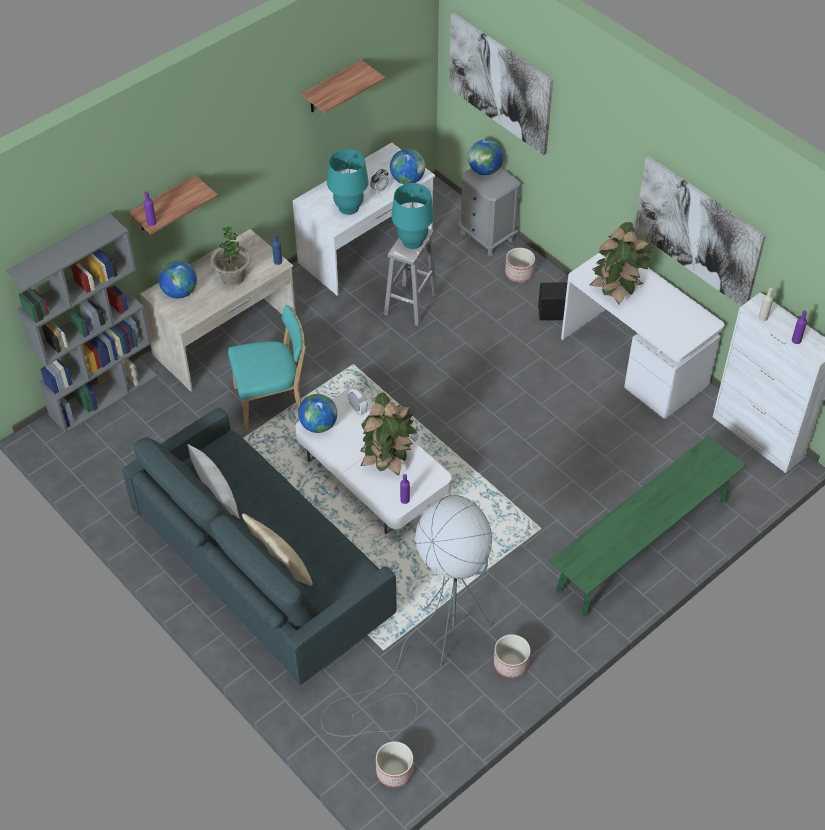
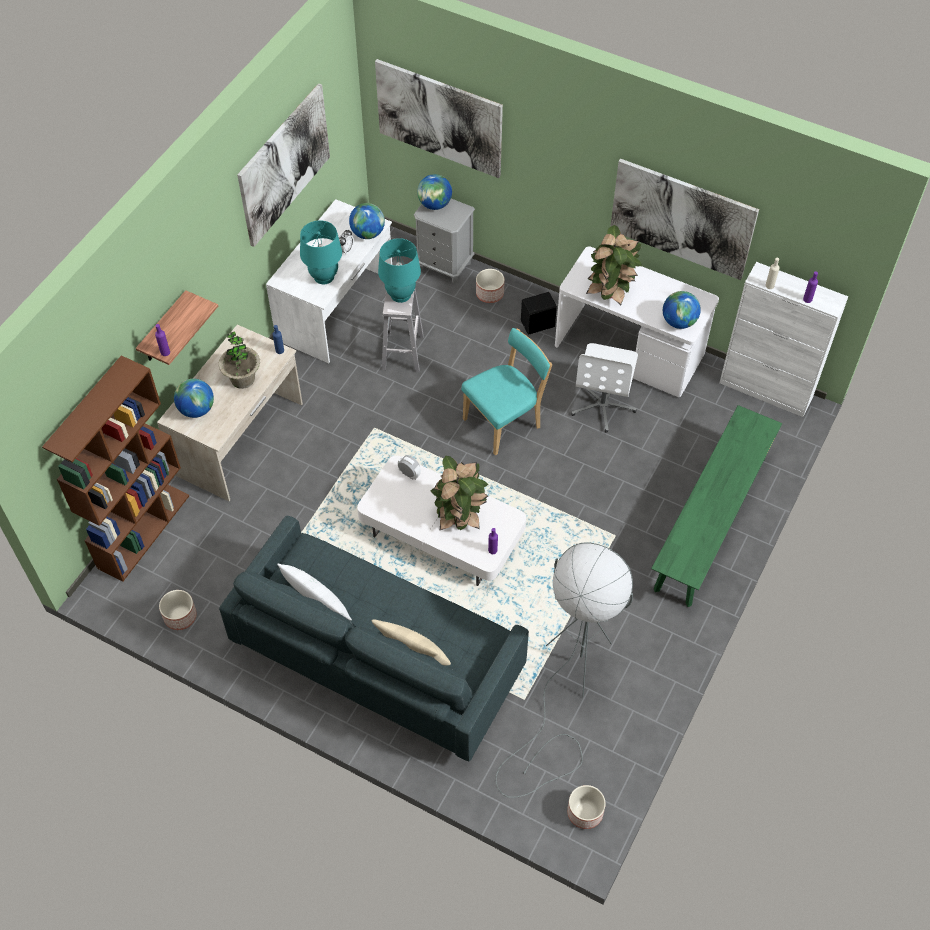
camera: 20 degrees left, 5 degrees up
grey bookcase [6,213,158,433] -> brown bookcase [42,355,189,582]
turquoise chair [228,305,306,429] -> turquoise chair moved to [461,328,552,456]
globe [298,394,337,433] -> globe moved to [663,291,701,329]
shelf [301,60,385,113] -> picture [237,83,330,247]
planter [494,634,531,678] -> planter moved to [159,590,197,630]
none -> white office chair [571,343,638,432]

